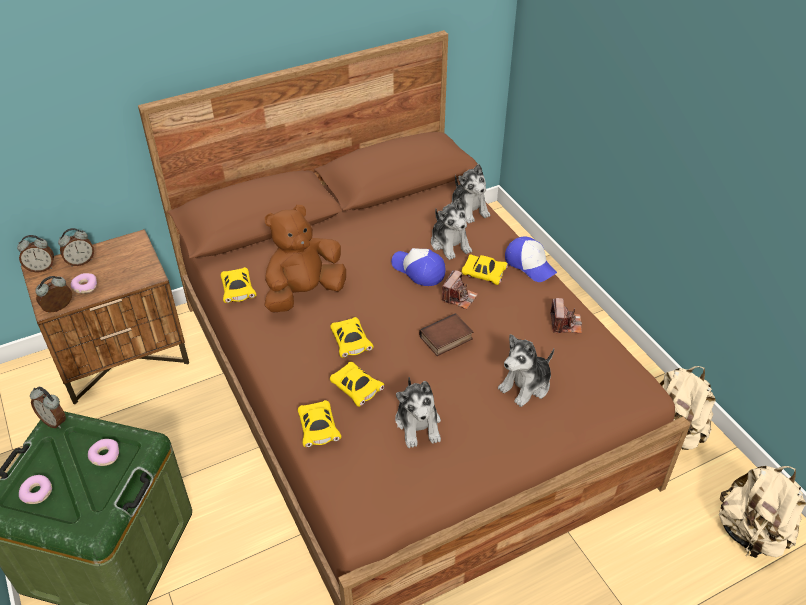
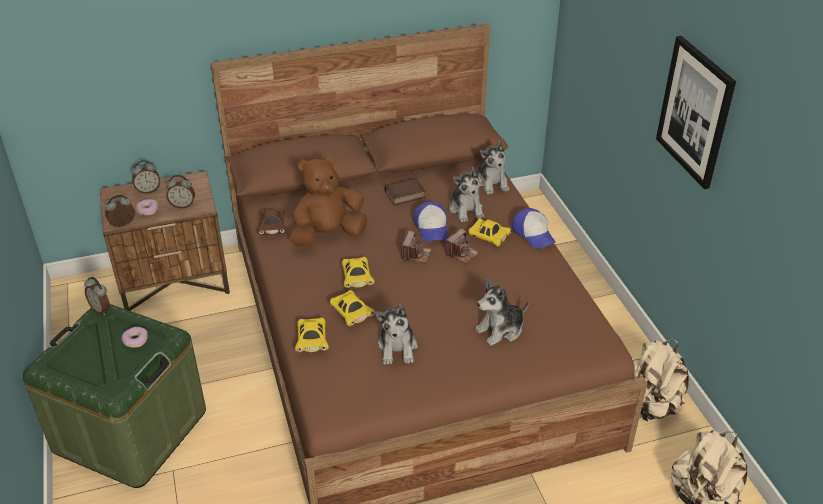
camera: 10 degrees right, 5 degrees down
alarm clock [17,235,54,272] -> alarm clock moved to [166,175,195,209]
donut [19,475,52,504] -> none
yellow toy car [221,267,256,303] -> brown toy car [257,208,286,235]
cap [391,248,445,286] -> cap turned 150 degrees counterclockwise [413,202,448,242]
book [419,313,473,356] -> book moved to [385,178,425,205]
camera [550,298,582,334] -> camera moved to [402,231,431,263]
none -> picture [656,36,736,189]

